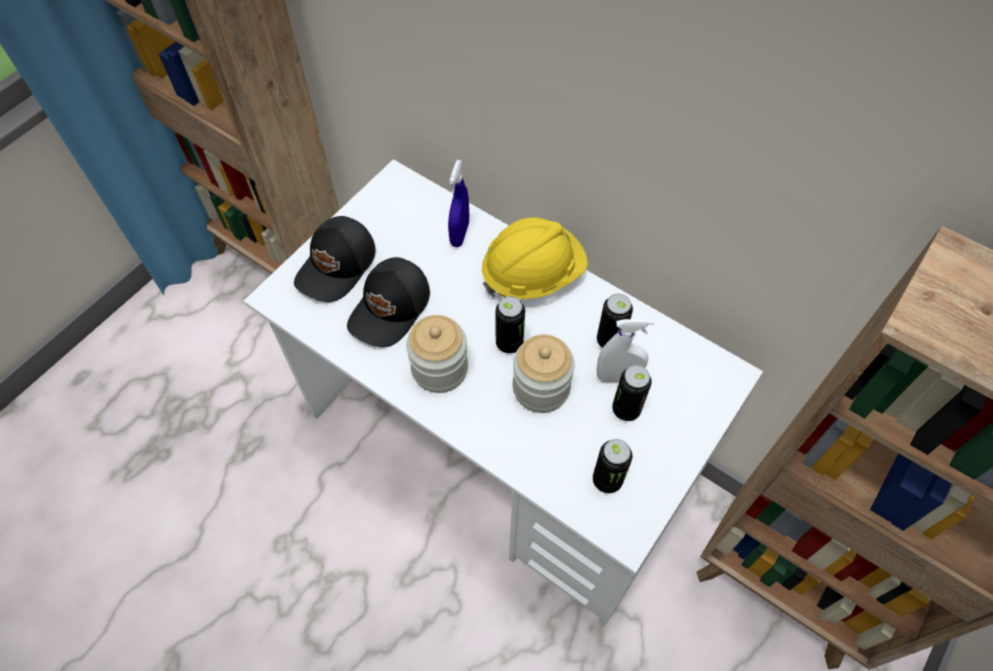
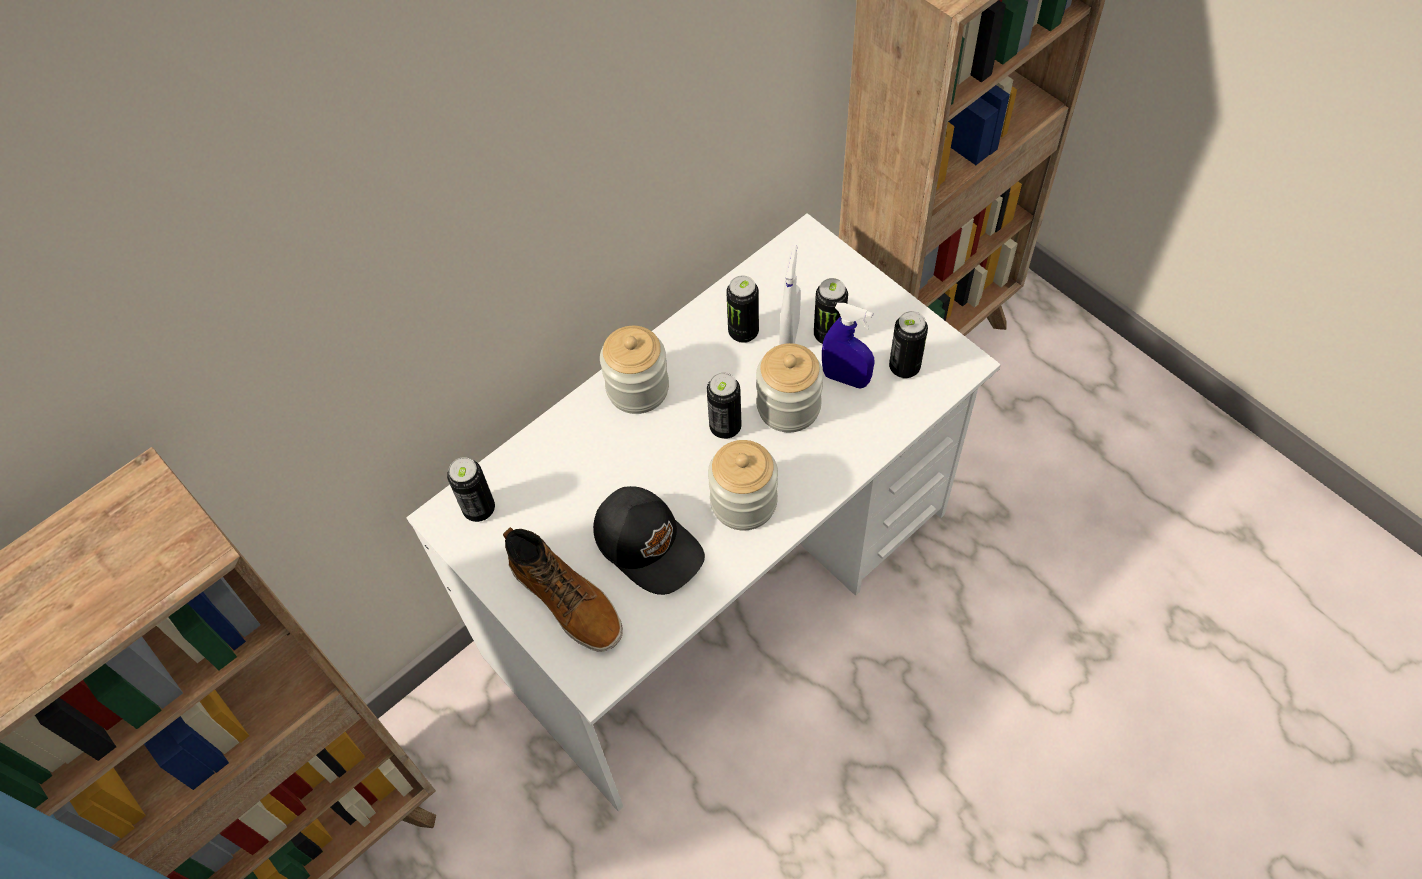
camera: 75 degrees left, 0 degrees up
black cap [294,216,376,302] -> boot [503,527,623,652]
blue spray bottle [448,160,469,247] -> blue spray bottle moved to [822,303,874,389]
yellow hard hat [482,217,588,299] -> jar [600,326,669,414]
none -> can [447,457,495,522]

